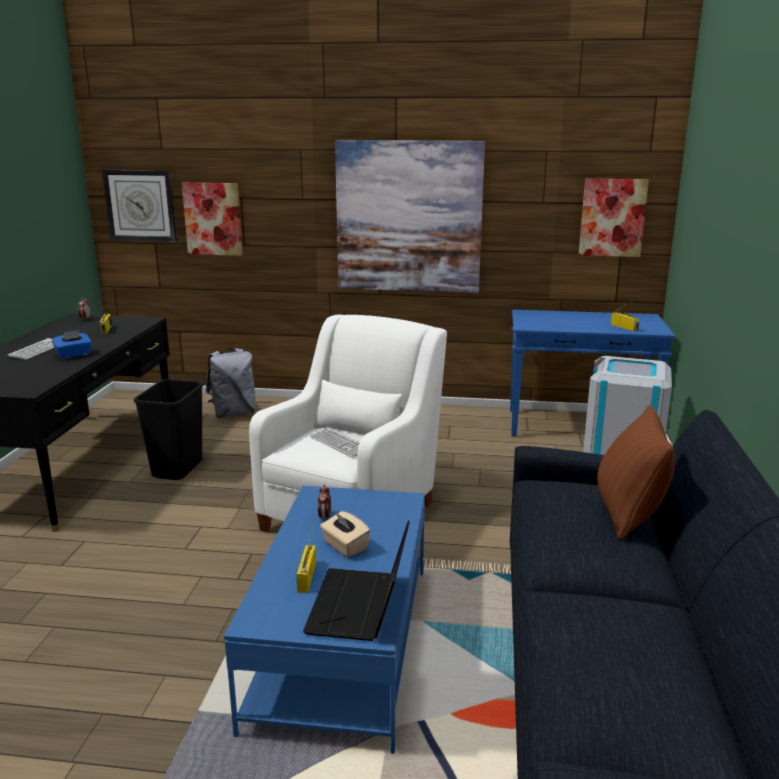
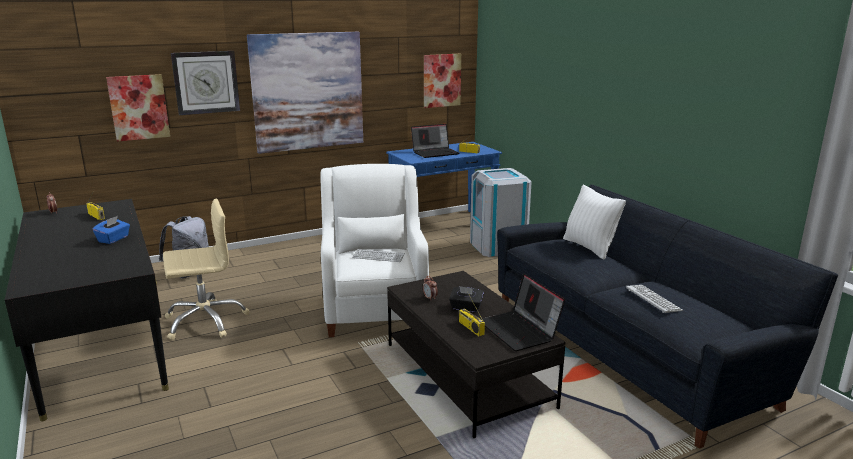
camera: 35 degrees left, 0 degrees up
keyboard [8,338,55,360] -> keyboard moved to [626,285,683,313]
wall clock [102,170,177,242] -> wall clock moved to [171,51,240,115]
black trash can [134,379,203,480] -> beige office chair [163,199,250,340]
blue coffee table [224,486,425,754] -> black coffee table [387,271,566,438]
beige tissue box [320,511,371,557] -> black tissue box [449,286,484,312]
brown pillow [597,405,675,541] -> white pillow [563,185,626,259]
none -> laptop [411,124,459,158]

